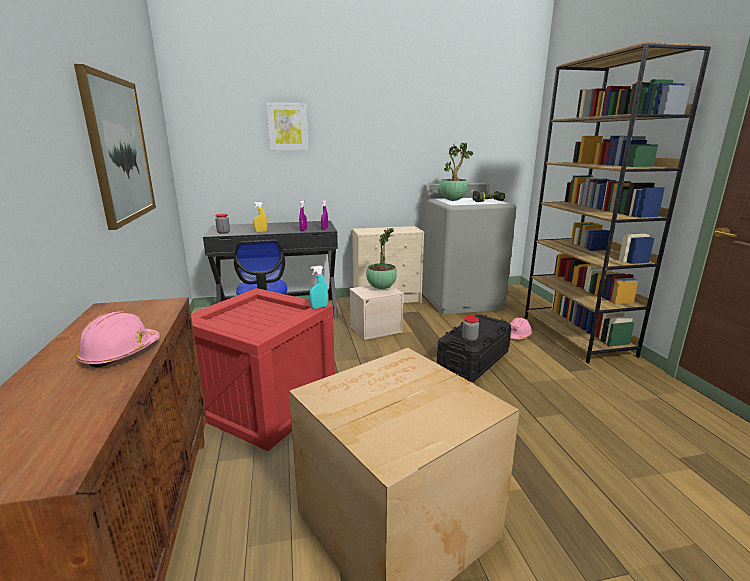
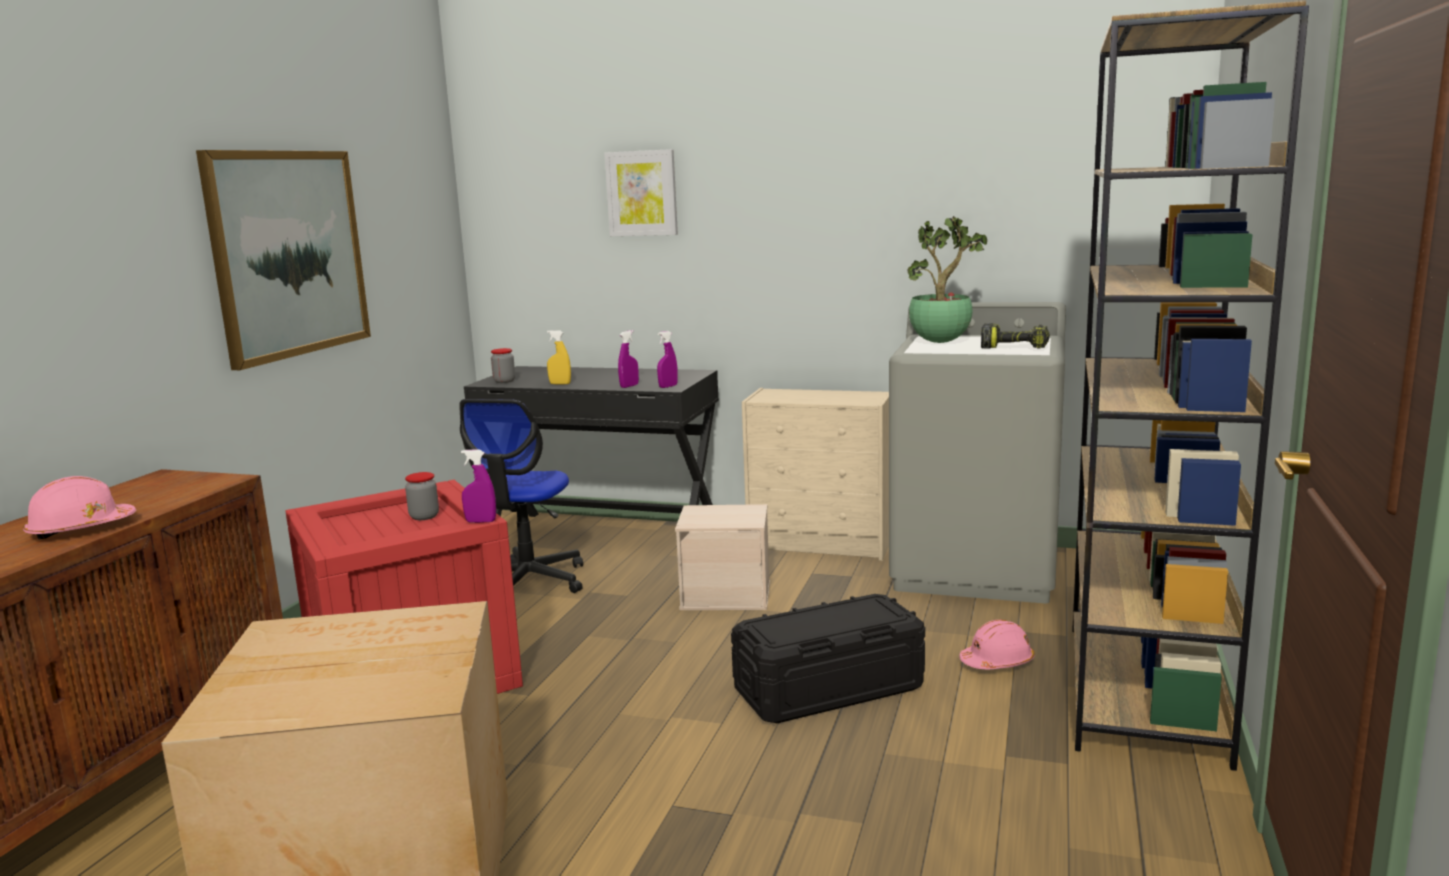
camera: 30 degrees right, 5 degrees down
turquoise spray bottle [309,265,328,309] -> purple spray bottle [461,450,496,523]
potted plant [366,227,397,289] -> none
jar [462,316,479,342] -> jar moved to [405,472,439,520]

